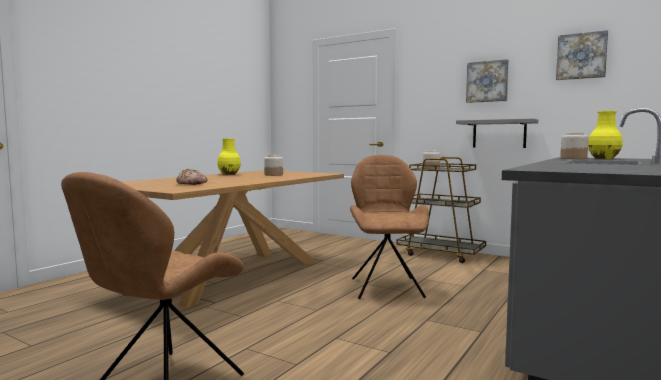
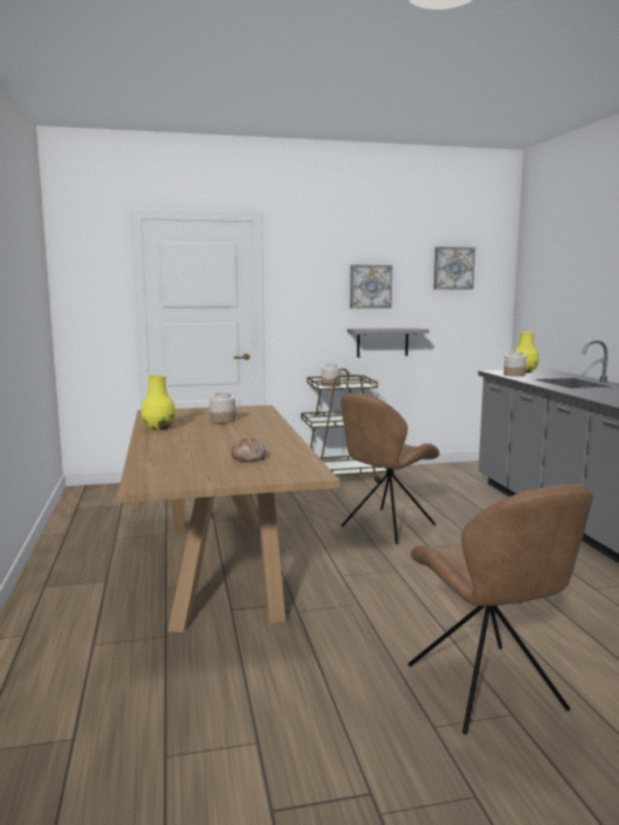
camera: 45 degrees left, 5 degrees up
brown chair [350,155,429,299] -> brown chair turned 90 degrees counterclockwise [341,393,440,544]

